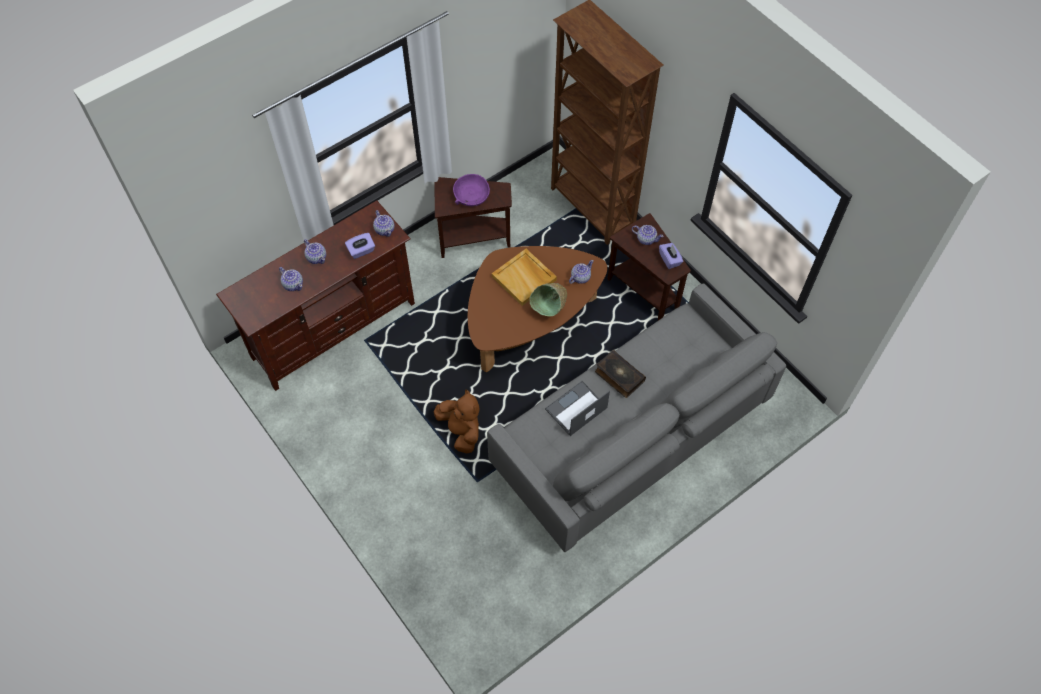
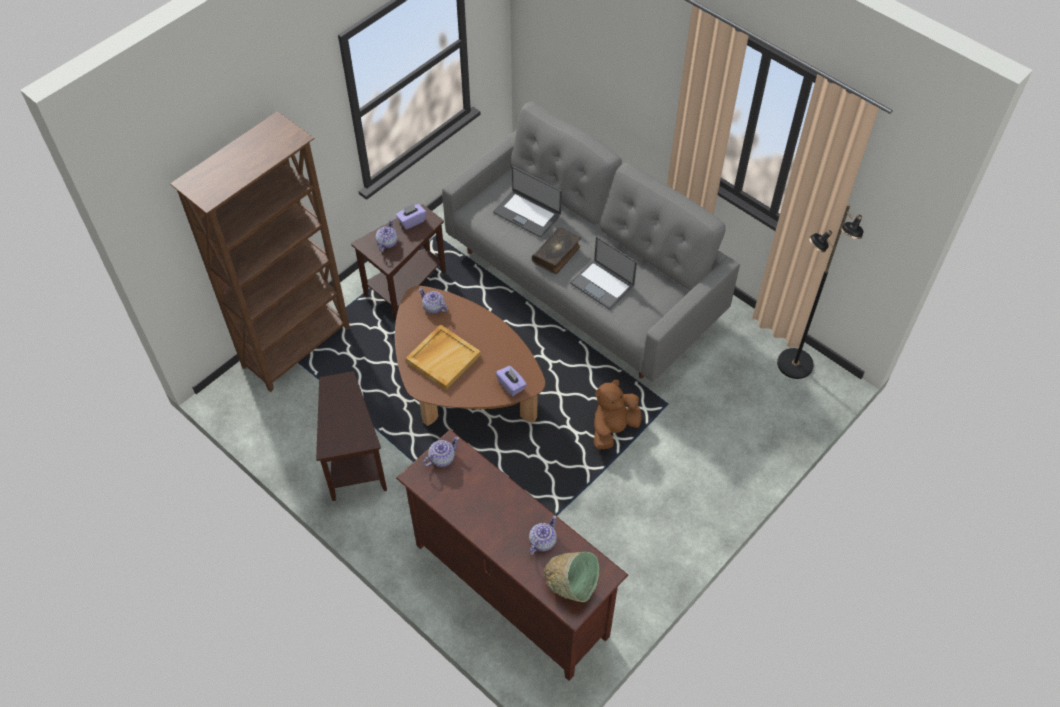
camera: 100 degrees left, 5 degrees down
teapot [304,239,326,264] -> none
purple tissue box [345,233,375,259] -> purple tissue box moved to [496,366,527,396]
purple bowl [453,174,490,206] -> none
green bowl [530,283,567,317] -> green bowl moved to [544,552,599,602]
none -> laptop [493,166,562,238]
none -> black floor lamp [777,204,864,379]

